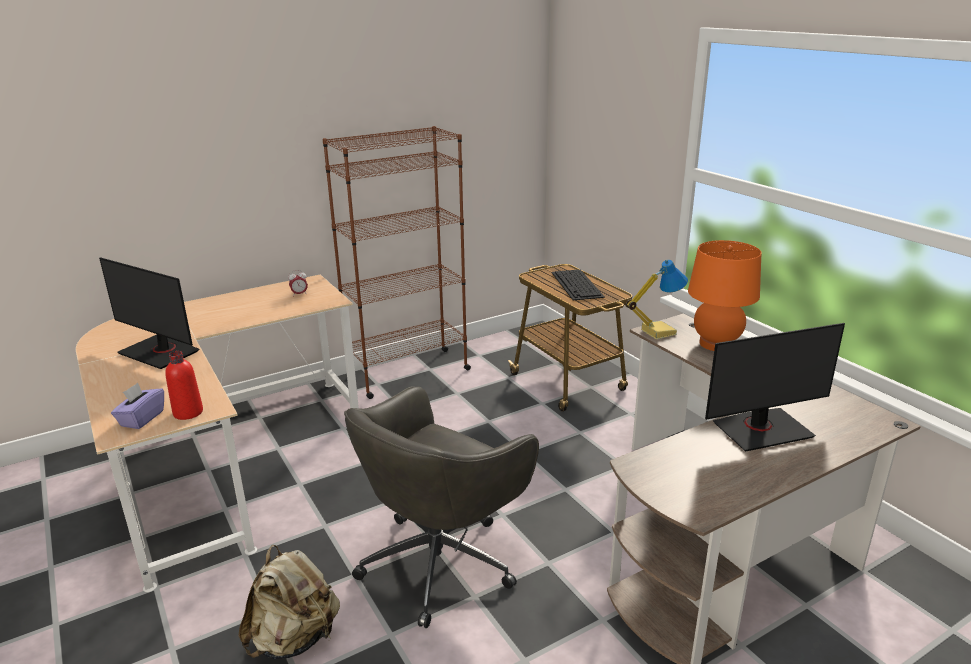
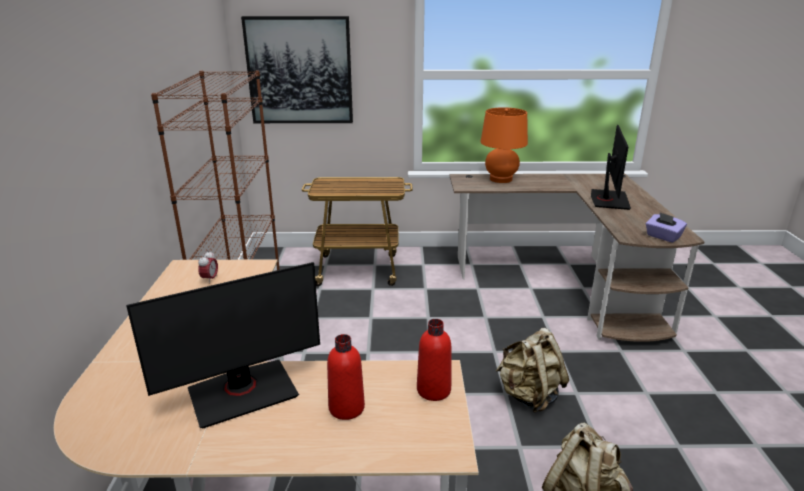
camera: 60 degrees left, 0 degrees up
purple tissue box [111,383,164,429] -> purple tissue box moved to [646,212,687,243]
grey office chair [344,386,539,628] -> beige backpack [496,328,569,412]
keyboard [551,270,605,300] -> none
table lamp [625,260,688,339] -> none
none -> picture [241,16,353,123]
none -> red bottle [327,334,365,420]

